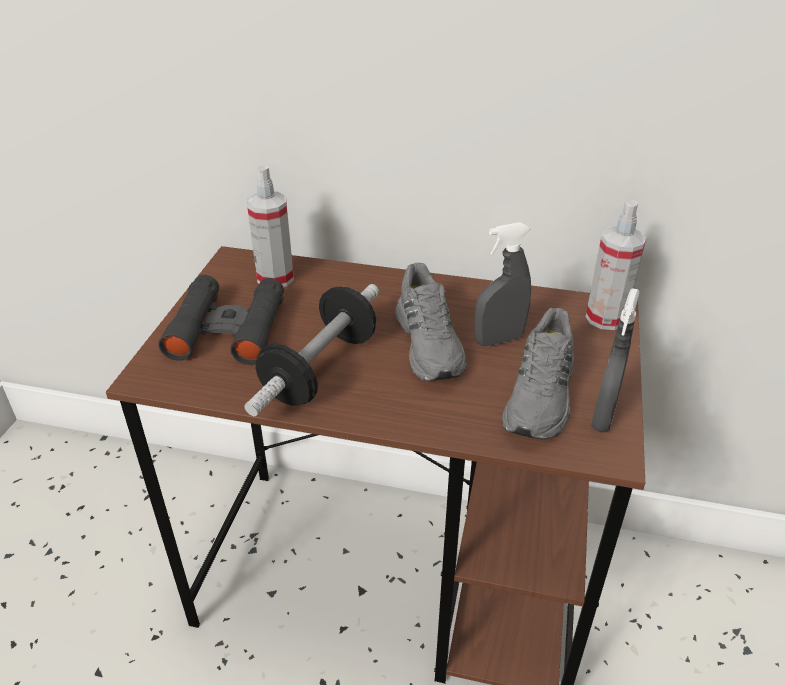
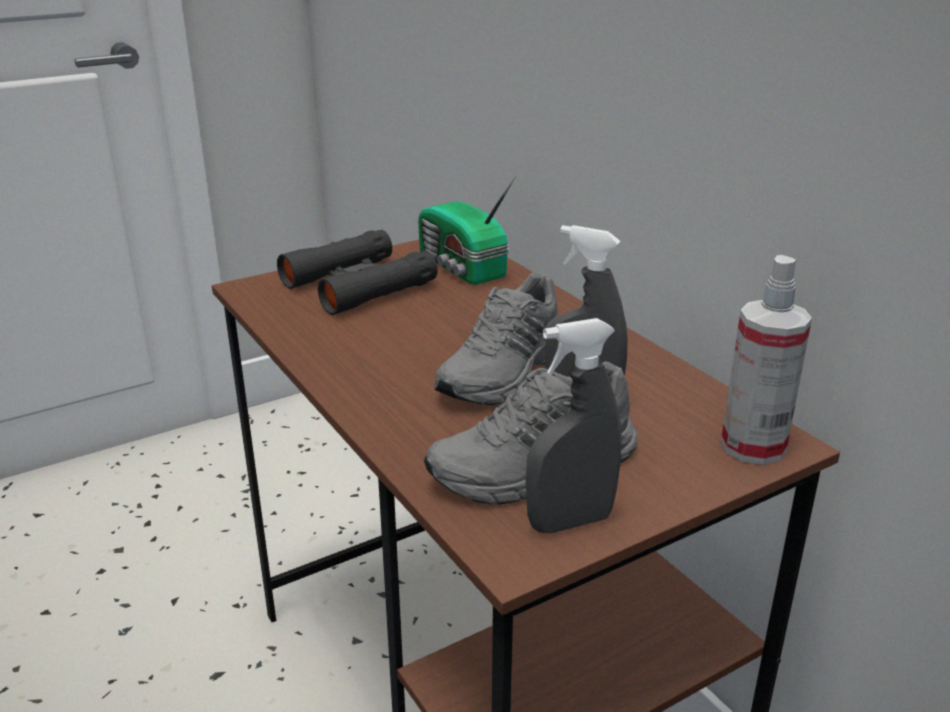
camera: 45 degrees right, 10 degrees down
dumbbell [244,284,379,416] -> none
spray bottle [247,166,294,287] -> radio [418,176,516,285]

